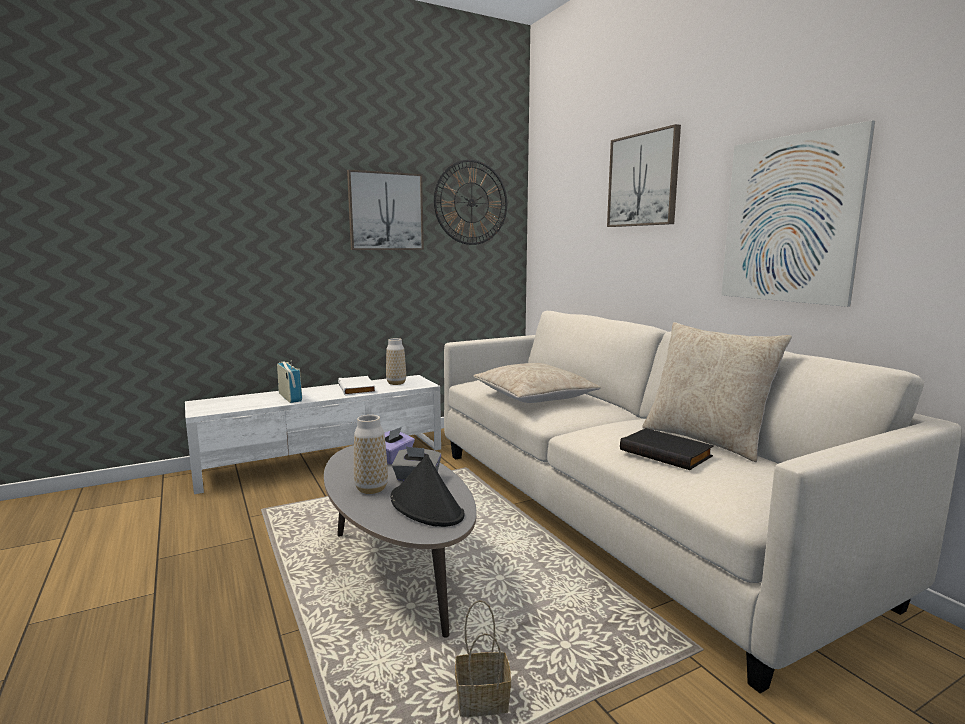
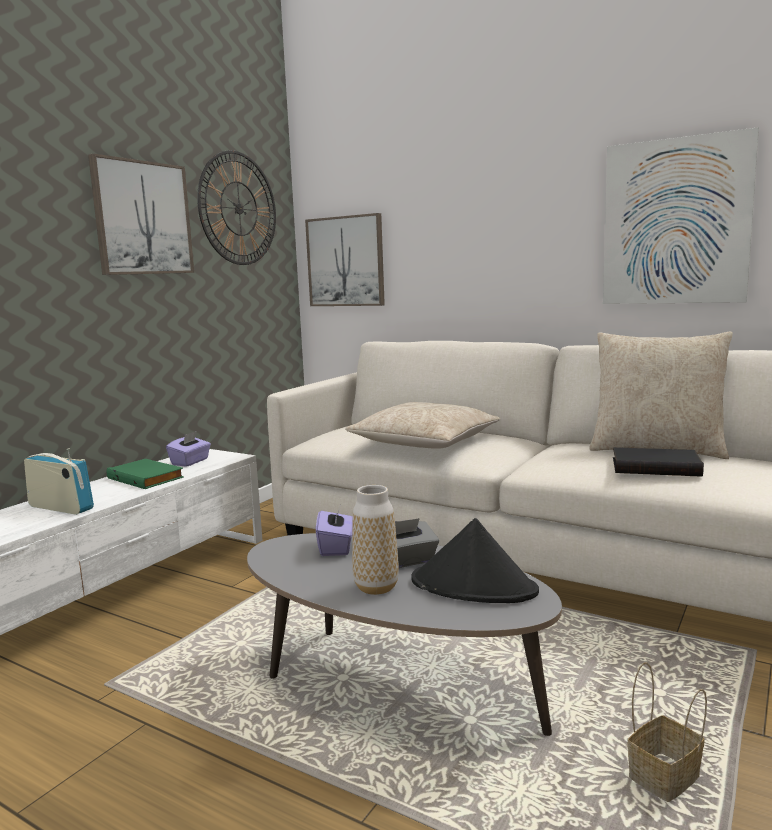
camera: 30 degrees left, 0 degrees up
white book [338,376,376,396] -> green book [106,459,184,489]
vase [386,338,406,385] -> purple tissue box [166,431,211,467]
picture [607,124,681,227] -> picture moved to [305,213,385,306]

